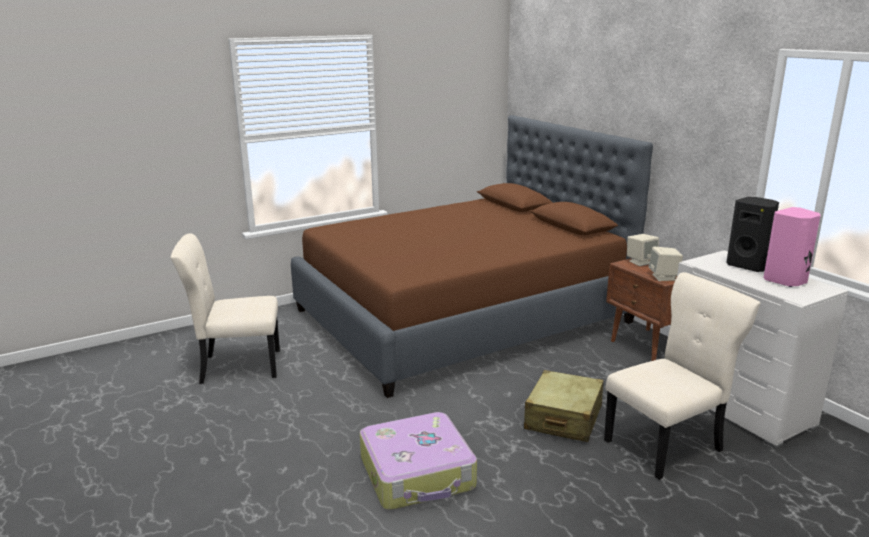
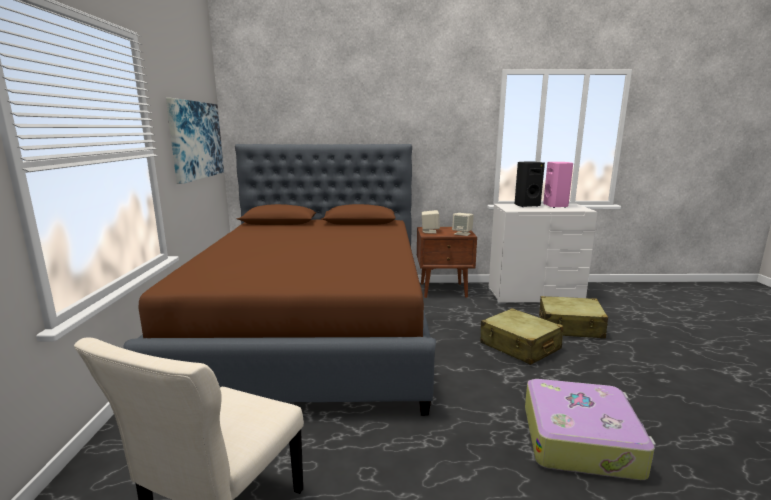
camera: 60 degrees left, 5 degrees down
beige chair [604,272,760,480] -> beige suitcase [539,296,608,339]
none -> picture [166,98,224,184]

